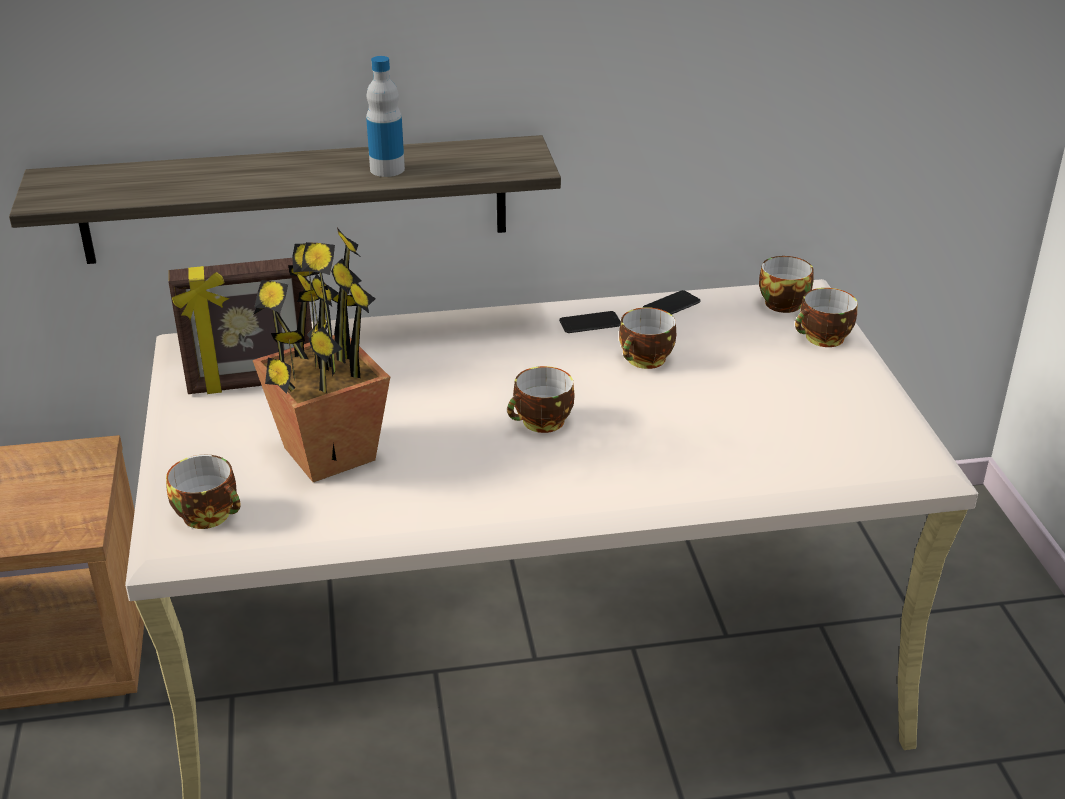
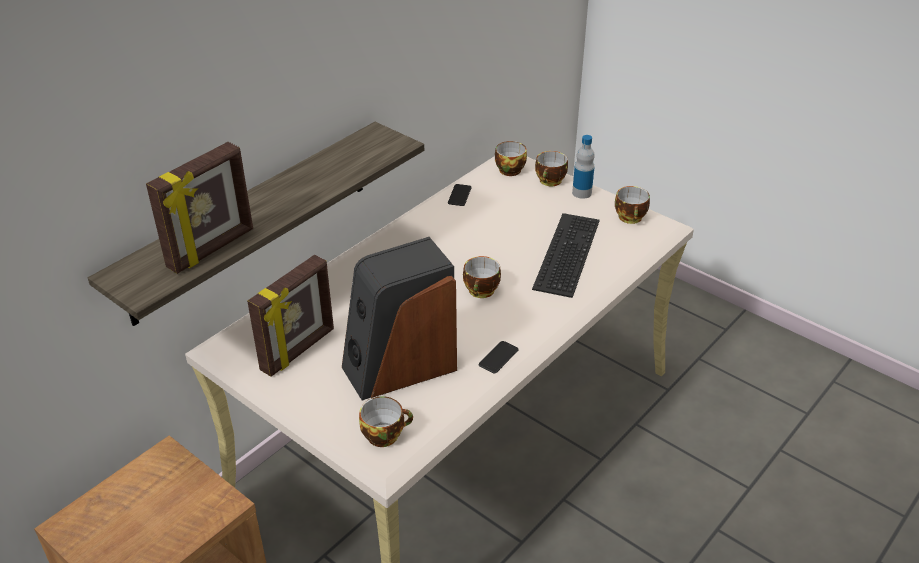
camera: 40 degrees left, 5 degrees up
potted plant [253,228,390,482] -> speaker [342,237,457,400]
bottle [366,56,405,177] -> bottle moved to [572,135,595,199]
phone [559,311,621,333] -> phone moved to [479,341,519,373]
cup [619,307,676,369] -> cup moved to [615,186,650,224]
none -> picture frame [146,142,253,274]
none -> keyboard [532,213,600,298]

